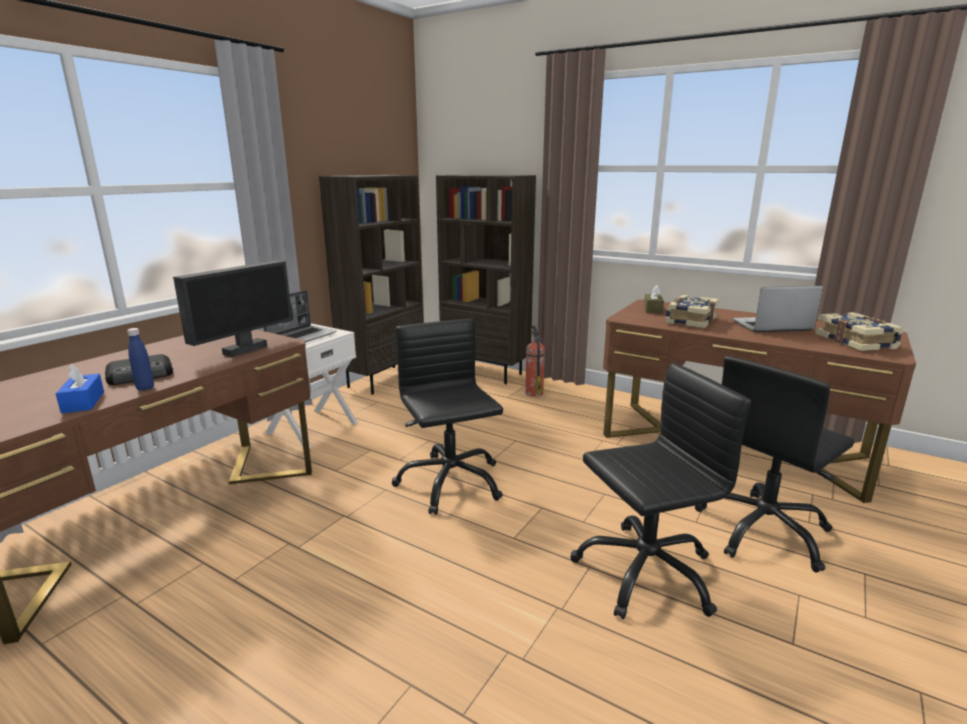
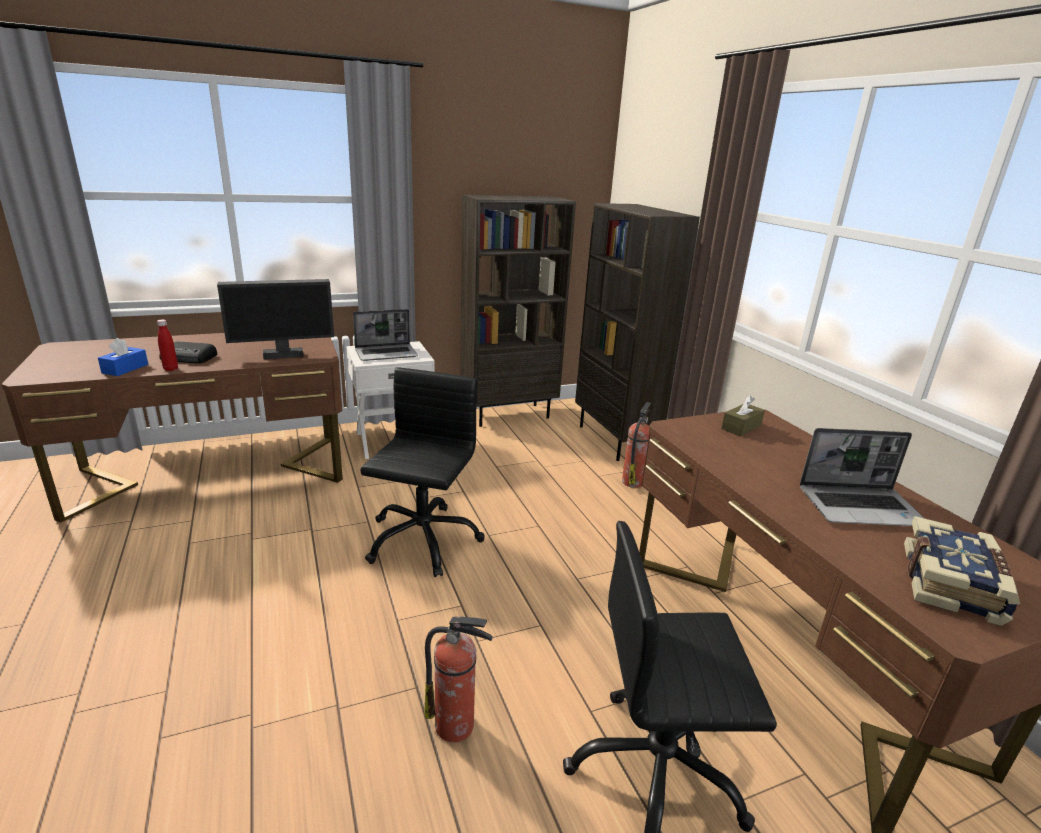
camera: 35 degrees right, 5 degrees up
blue bottle [127,328,154,391] -> red bottle [157,319,178,371]
black office chair [570,363,751,619] -> fire extinguisher [424,617,493,742]
book [665,295,719,328] -> none
laptop [732,286,823,332] -> laptop turned 150 degrees clockwise [800,428,925,526]

